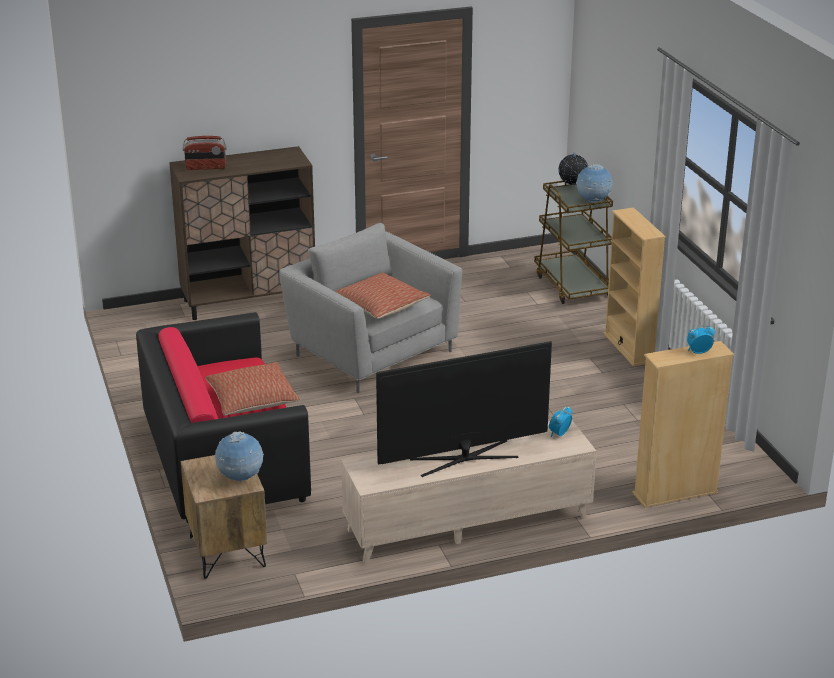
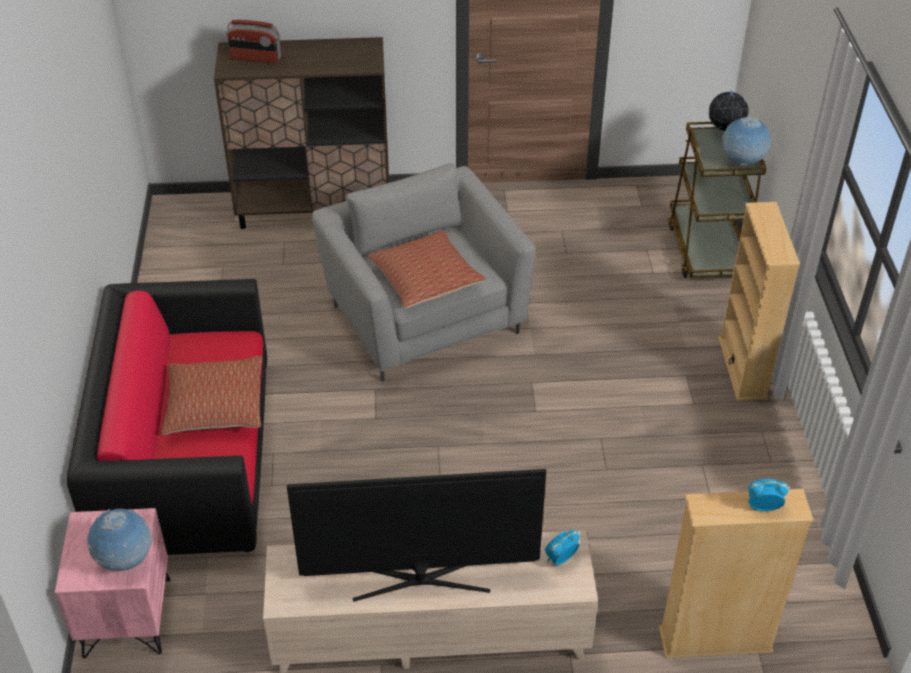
camera: 15 degrees right, 15 degrees up
brown nightstand [181,455,267,579] -> pink nightstand [55,508,170,658]

